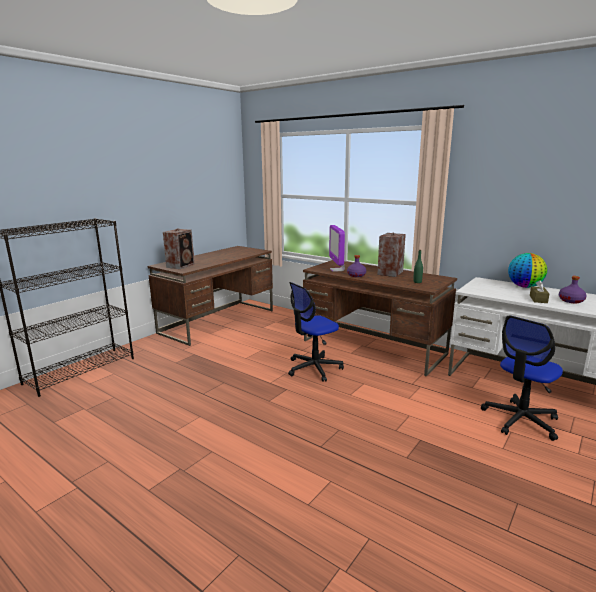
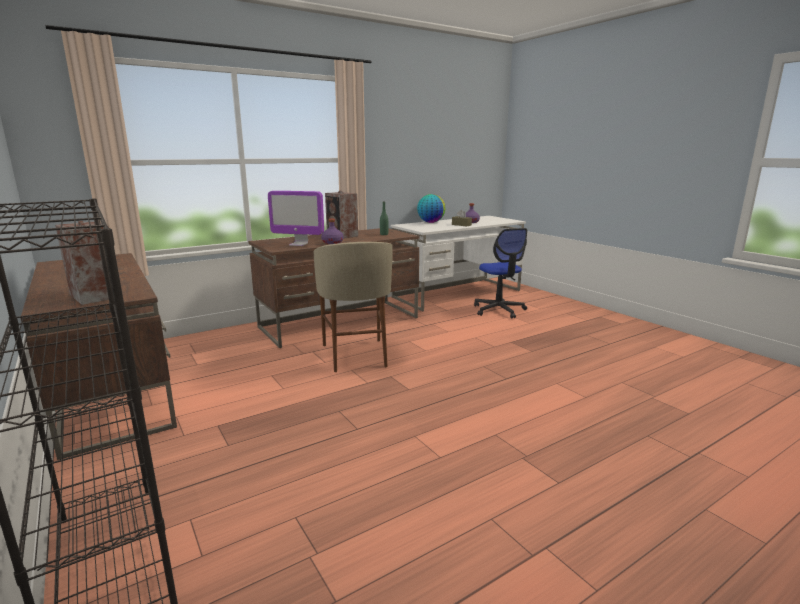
camera: 70 degrees left, 0 degrees up
office chair [288,282,344,382] -> beige stool [314,242,393,372]

